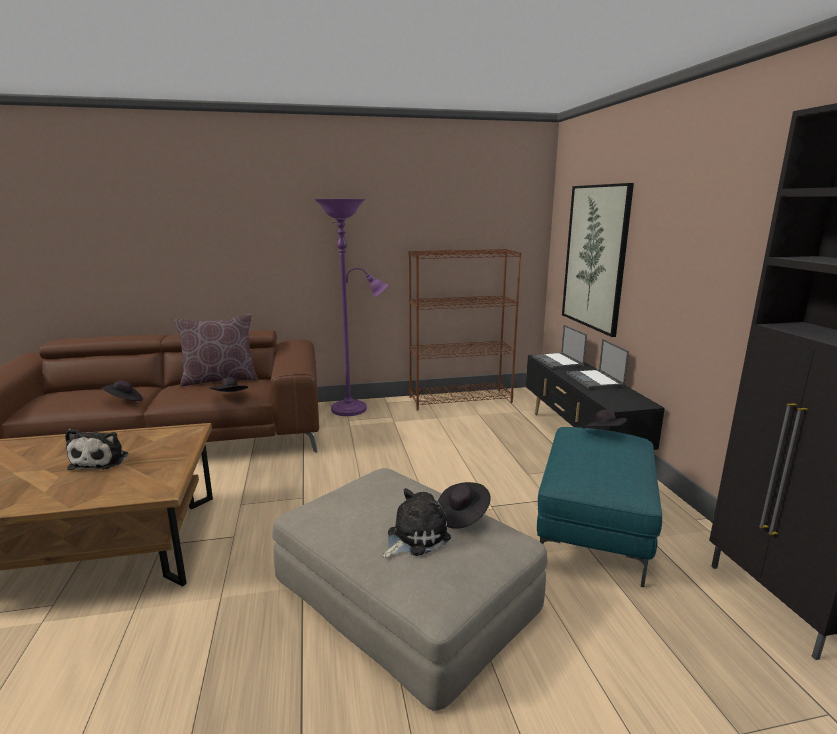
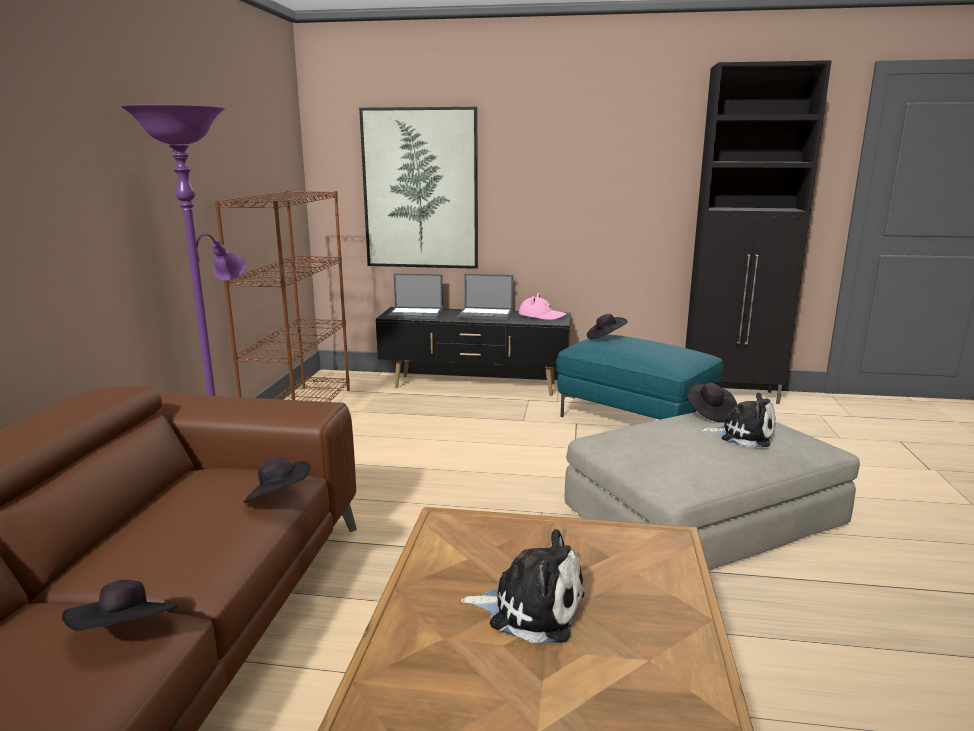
camera: 70 degrees left, 0 degrees up
brown pillow [175,315,257,387] -> none
plush toy [383,488,451,558] -> plush toy turned 135 degrees clockwise [701,393,776,447]
none -> pink hat [519,293,566,320]

